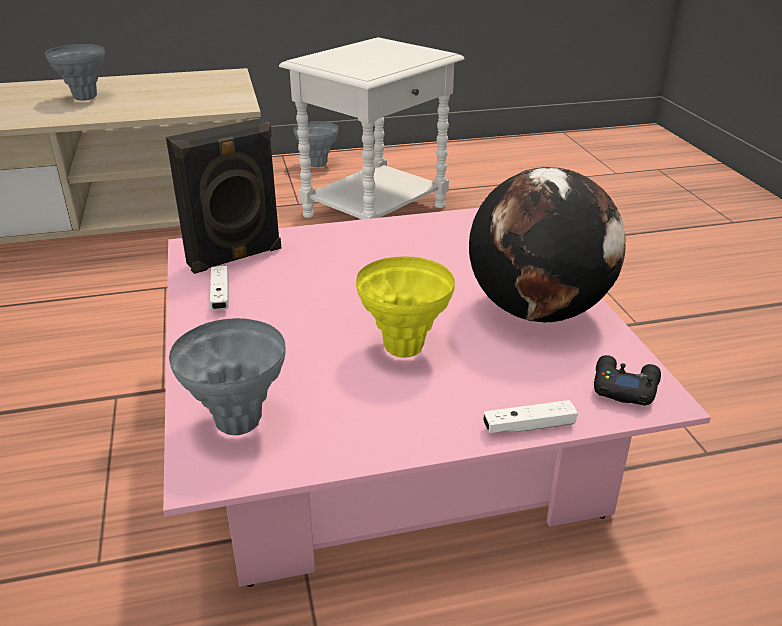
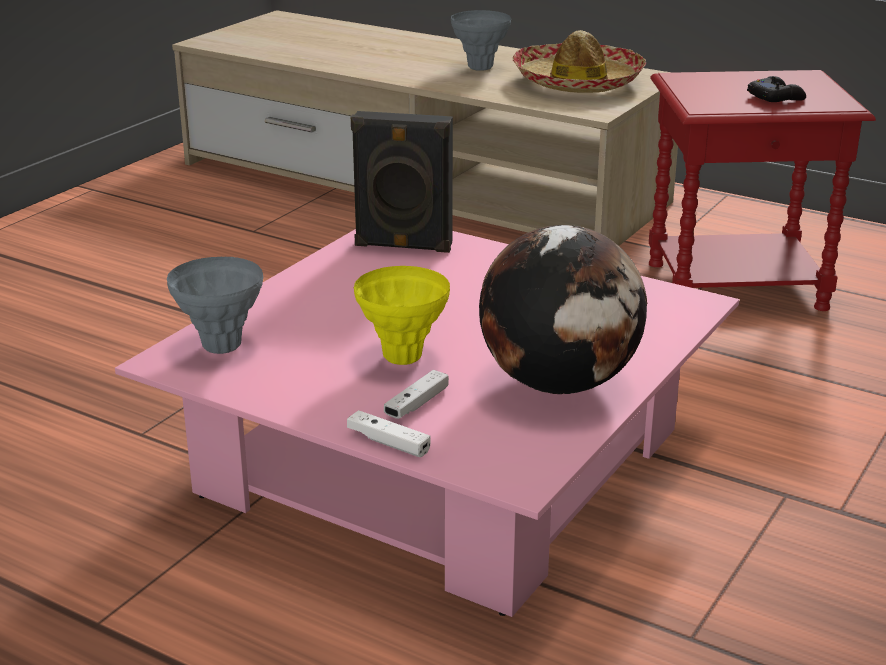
camera: 45 degrees right, 5 degrees down
white game controller [210,266,229,310] -> white game controller moved to [384,370,449,419]
white side table [279,37,464,220] -> red side table [649,70,876,311]
grey vase [294,121,339,167] -> none
black game controller [594,355,661,406] -> black game controller moved to [747,76,806,102]
none -> hat [512,30,646,93]

